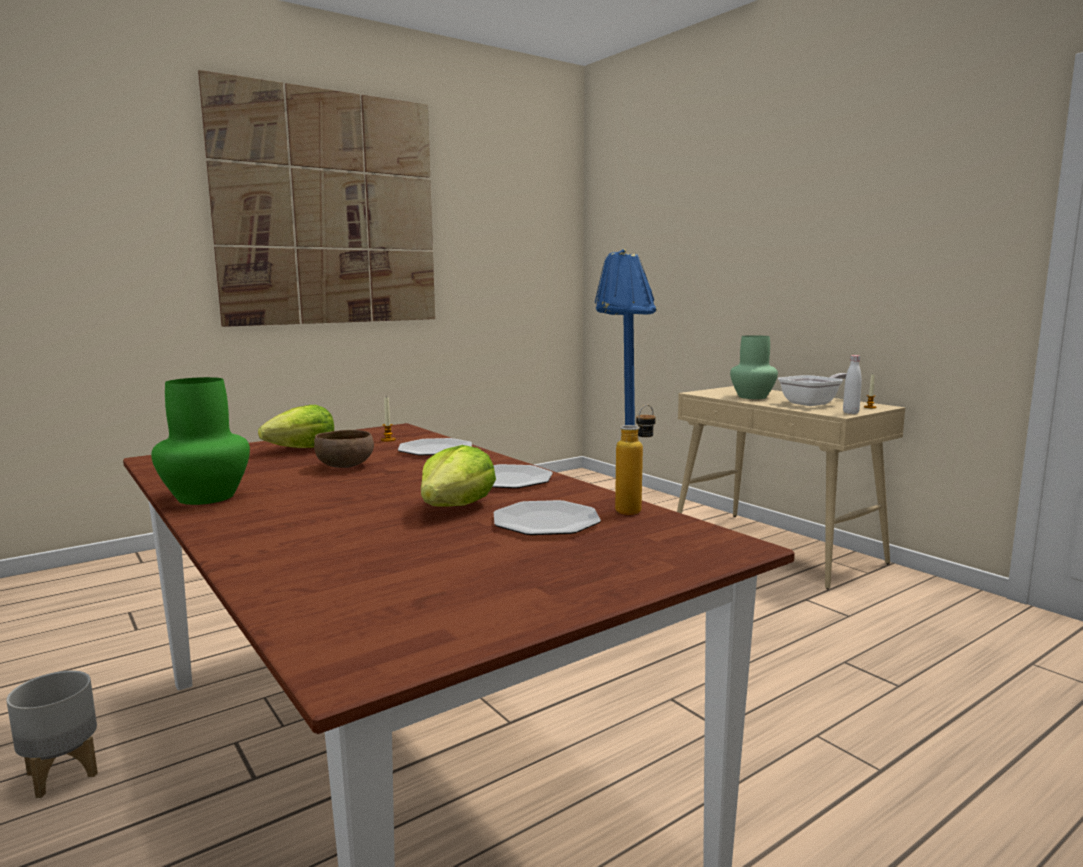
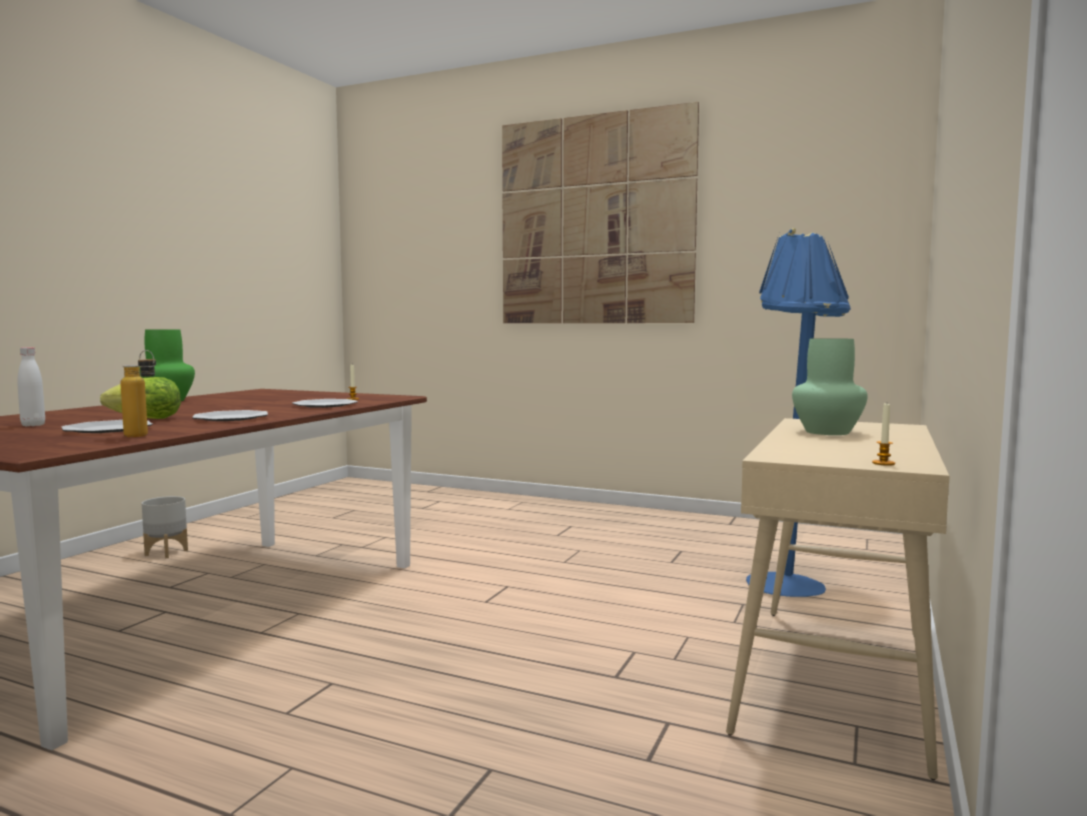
camera: 60 degrees right, 5 degrees down
lettuce [258,405,334,448] -> none
brown bowl [314,430,374,468] -> none
frying pan [778,373,847,406] -> none
white bottle [843,355,862,414] -> white bottle moved to [17,347,45,426]

